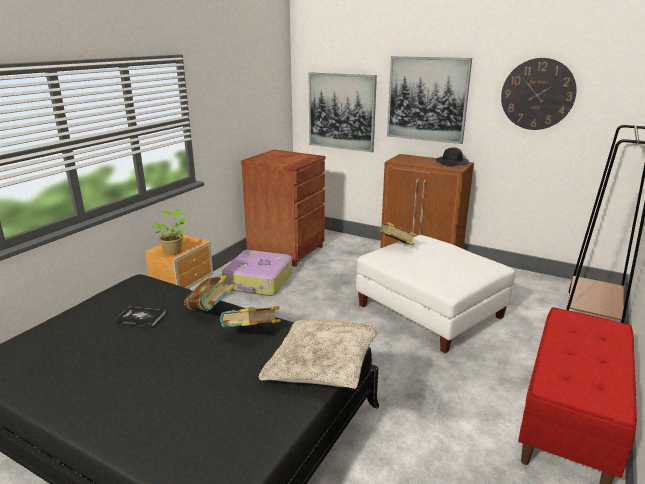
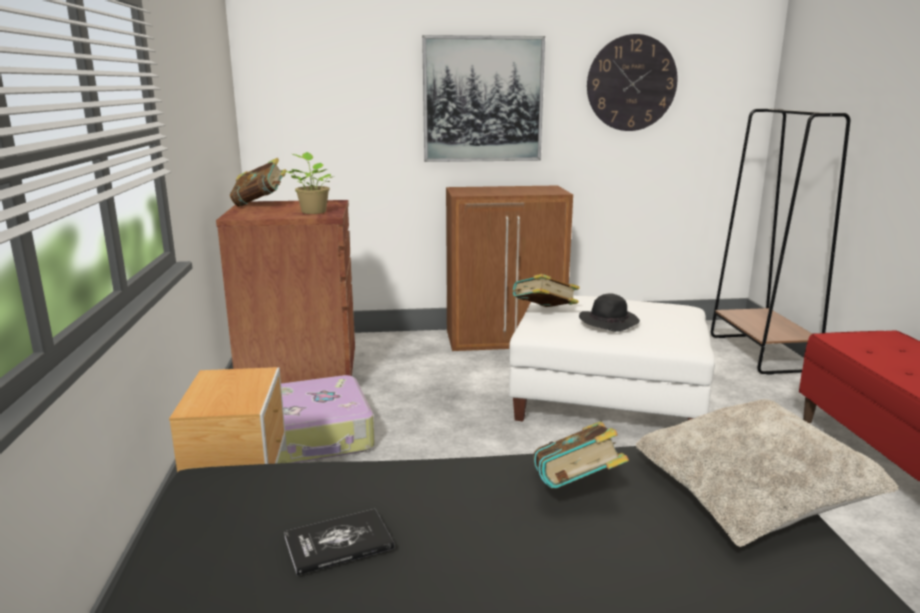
camera: 35 degrees left, 5 degrees down
potted plant [153,209,187,255] -> potted plant moved to [286,152,333,214]
book [184,275,234,311] -> book moved to [230,158,286,207]
picture [308,73,377,152] -> none
black hat [436,148,469,167] -> black hat moved to [579,293,640,332]

